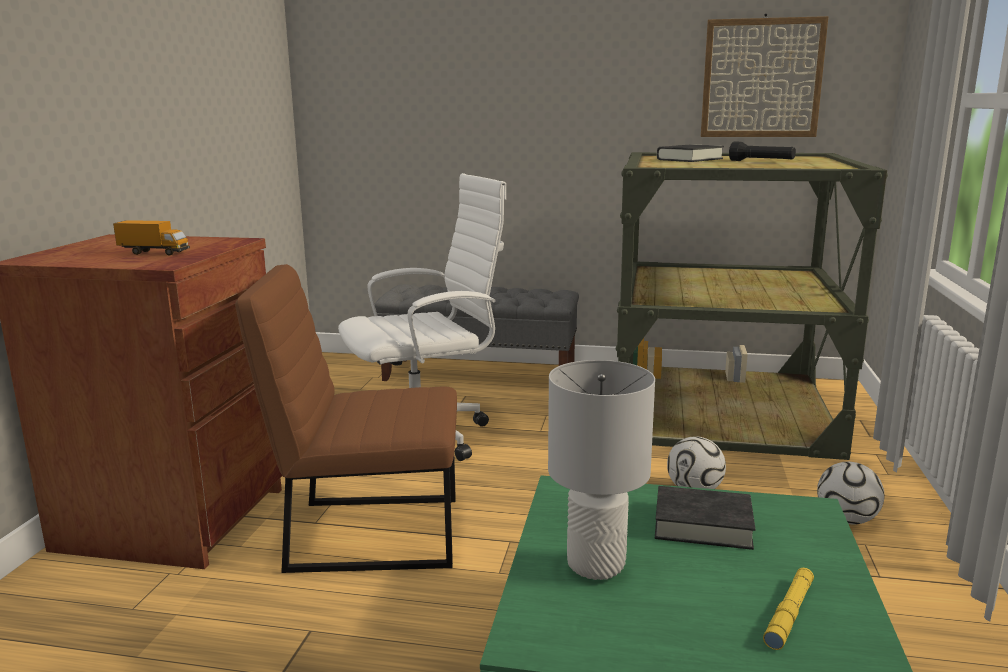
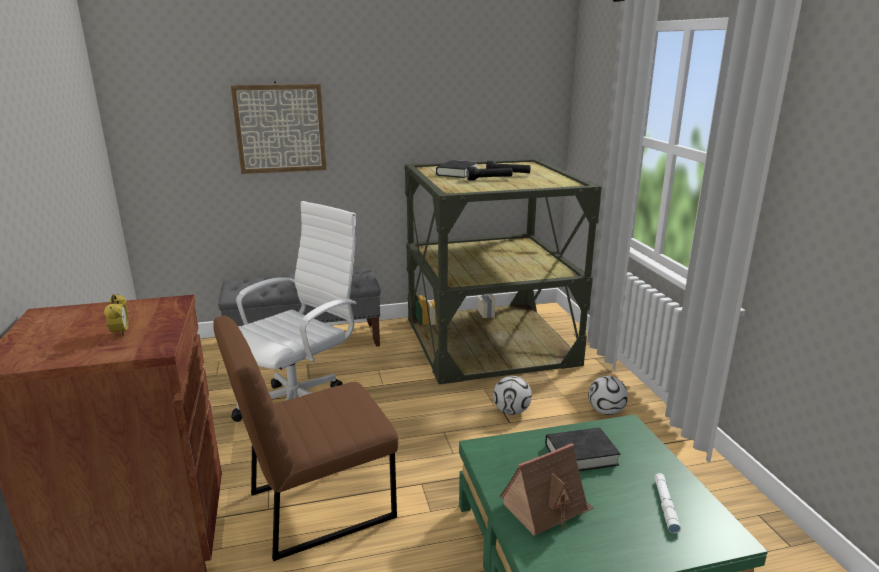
camera: 25 degrees left, 5 degrees up
toy truck [113,220,190,256] -> alarm clock [104,294,129,336]
grey table lamp [548,360,655,580] -> toy house [500,443,594,536]
picture [701,14,828,137] -> picture moved to [231,81,327,174]
yellow flashlight [763,568,814,650] -> white flashlight [654,473,681,533]
none -> black flashlight [467,166,513,180]

